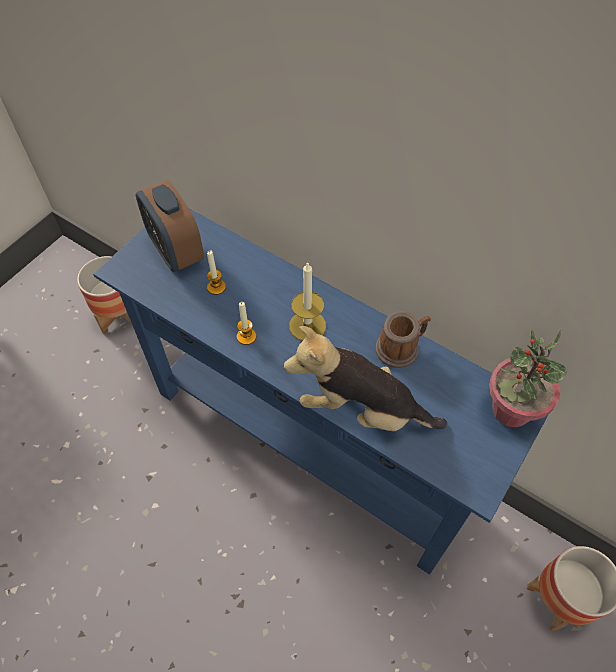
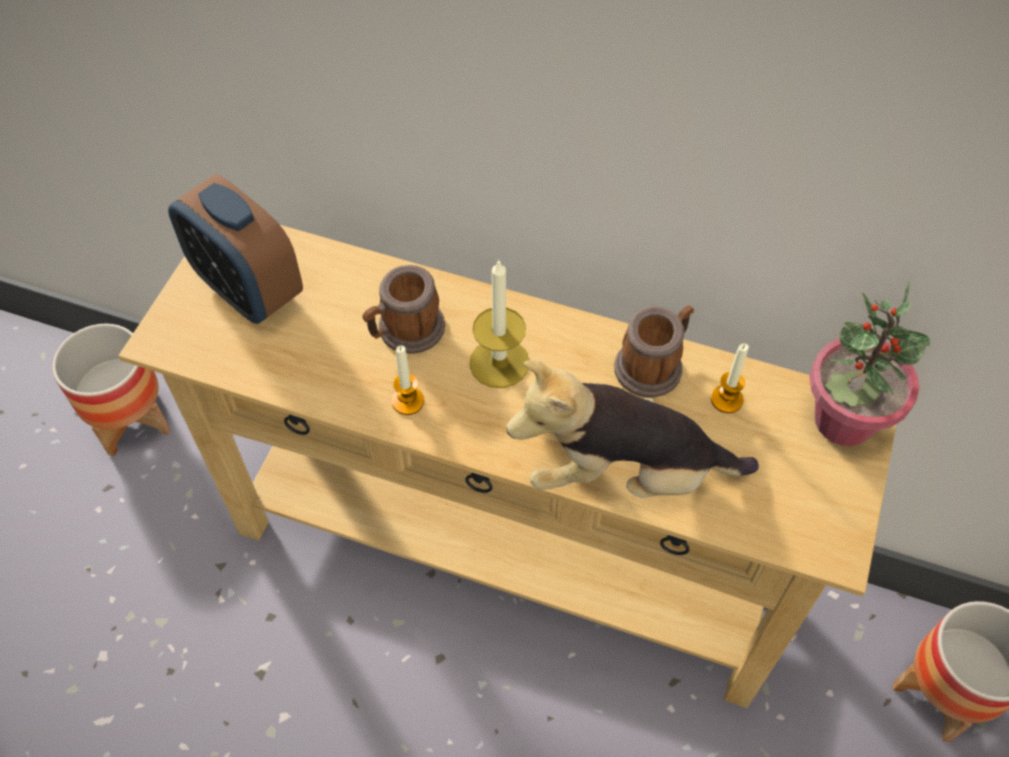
camera: 15 degrees left, 0 degrees up
blue console table [93,209,549,575] -> beige console table [119,225,897,708]
candle [207,250,226,295] -> candle moved to [711,343,749,413]
none -> mug [362,265,445,354]

